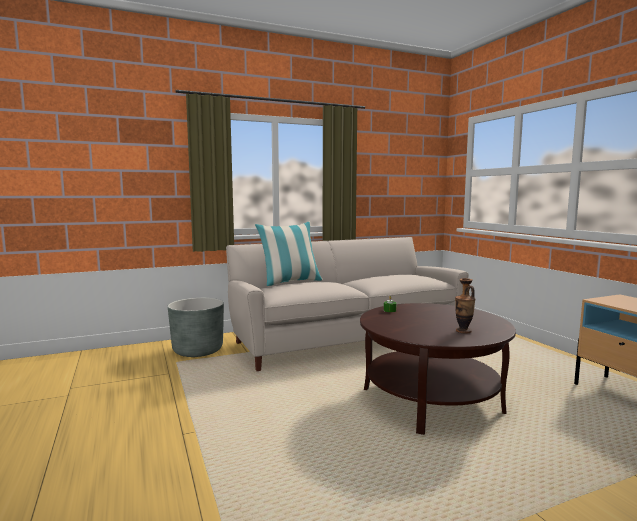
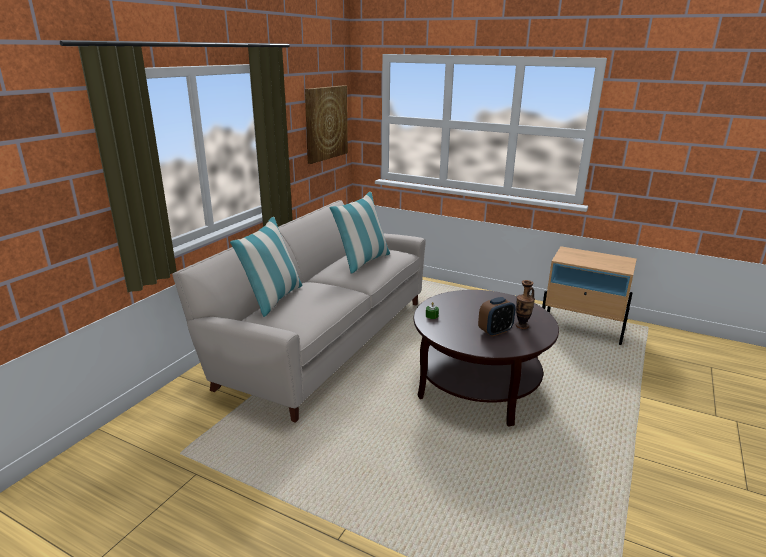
camera: 40 degrees left, 15 degrees up
grey planter [168,298,224,357] -> none
none -> picture [305,85,348,164]
none -> pillow [330,192,390,274]
none -> alarm clock [478,297,515,337]

